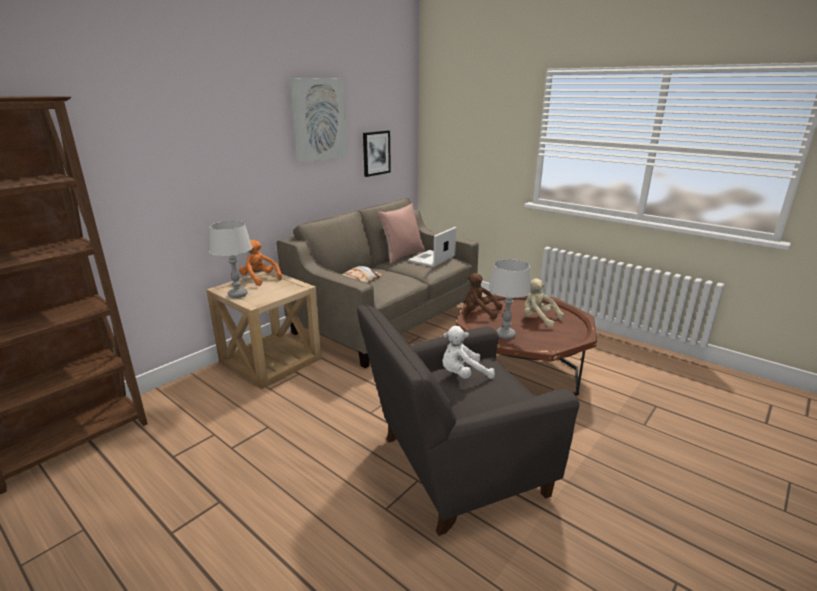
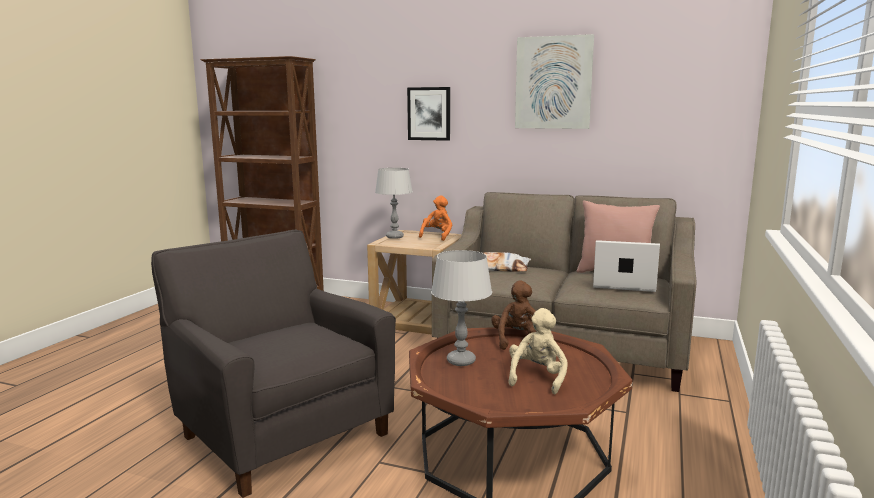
camera: 70 degrees right, 10 degrees down
picture [363,130,391,177] -> picture moved to [407,87,450,141]
white plush toy [442,326,495,379] -> none

